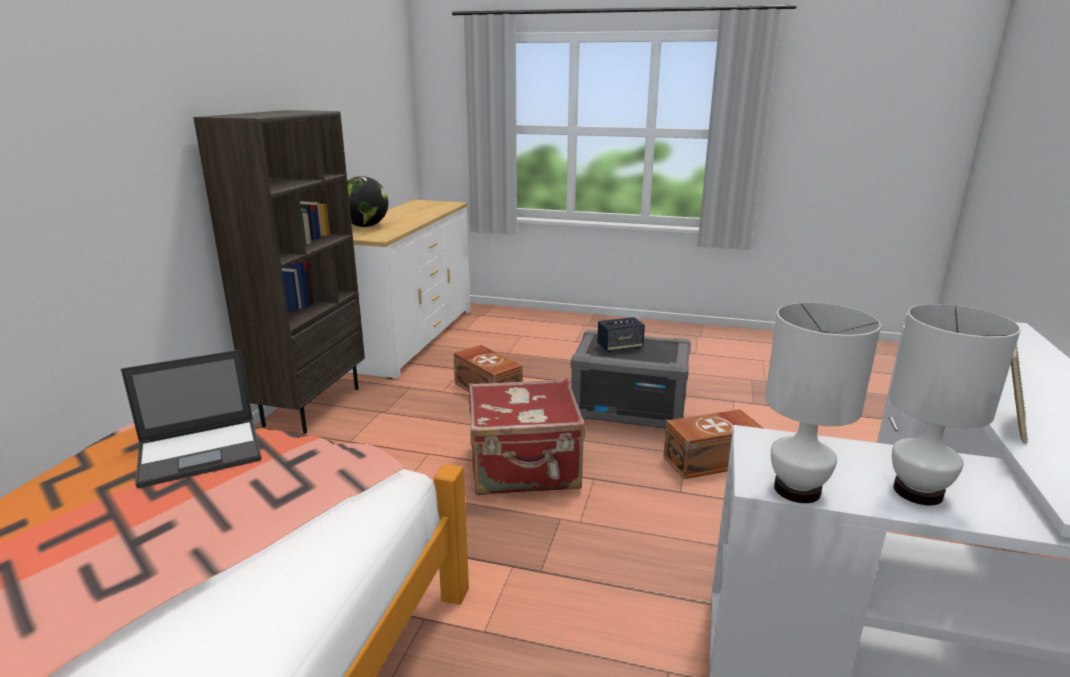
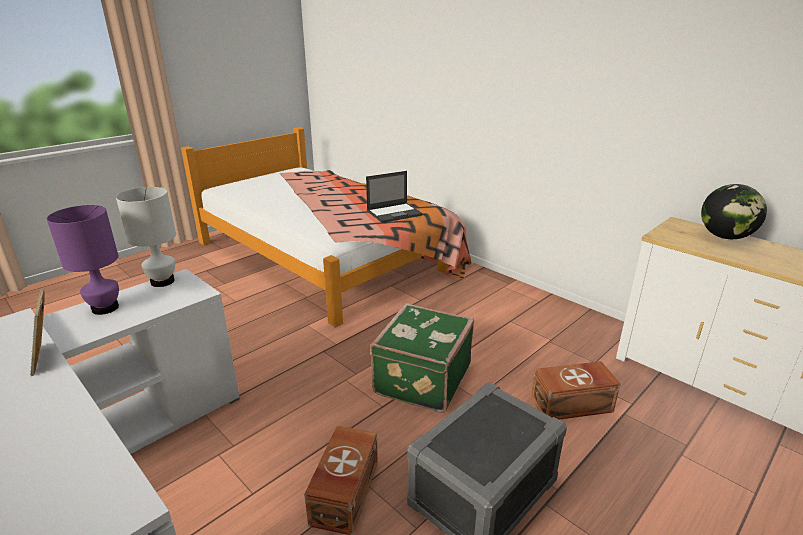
camera: 120 degrees right, 5 degrees up
laptop [121,350,261,488] -> laptop turned 120 degrees counterclockwise [366,171,423,223]
brown bookcase [193,110,365,434] -> none
red suitcase [469,378,585,495] -> green suitcase [370,303,474,413]
speaker [597,317,645,352] -> none
white table lamp [890,304,1021,505] -> purple table lamp [47,205,119,315]

